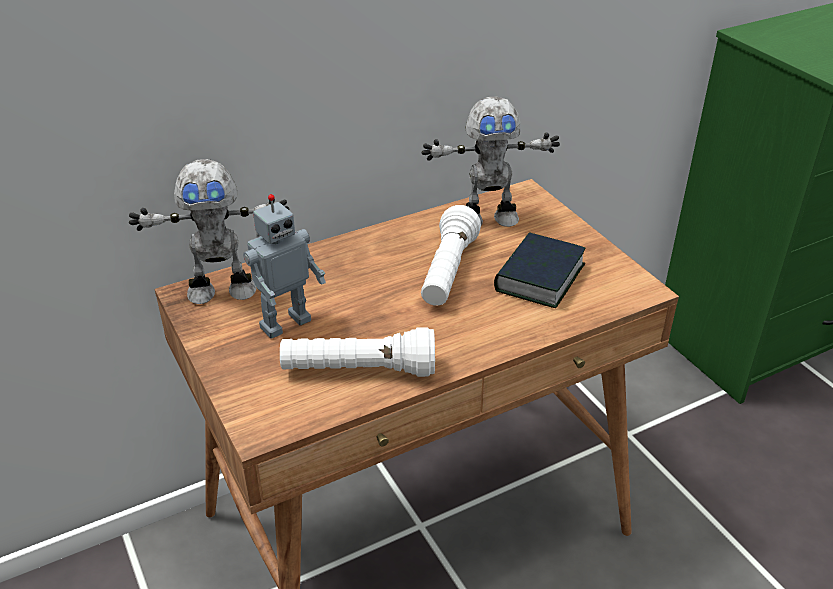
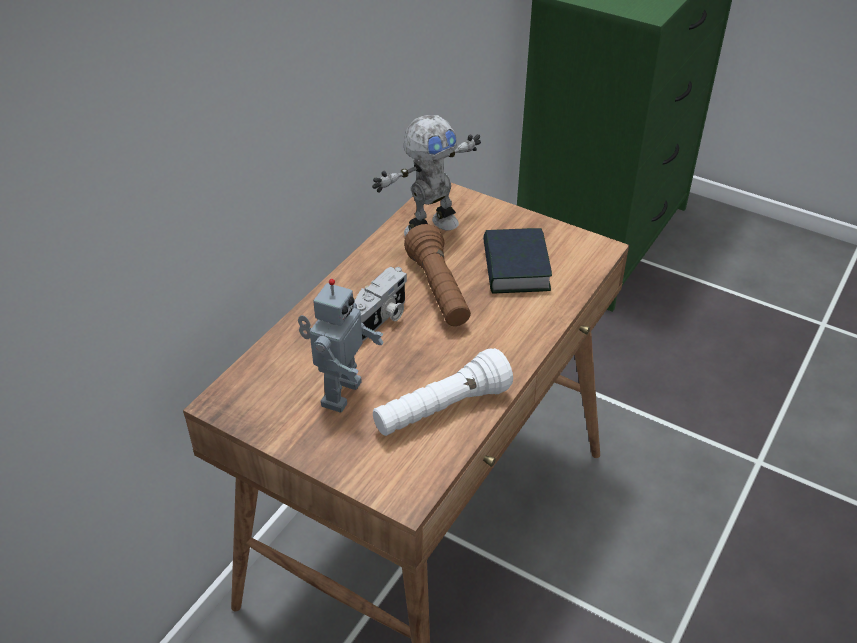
camera: 30 degrees left, 5 degrees up
toy robot [129,159,289,304] -> none
white flashlight [421,205,481,306] -> brown flashlight [404,224,471,326]
none -> camera [354,267,407,341]

